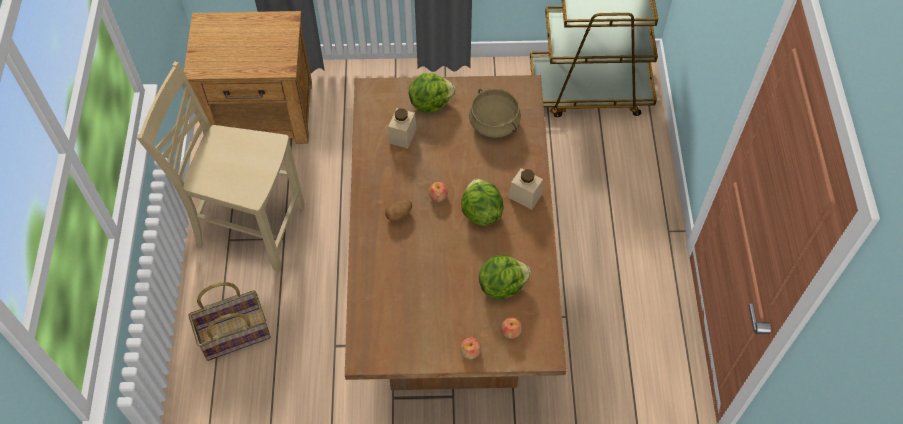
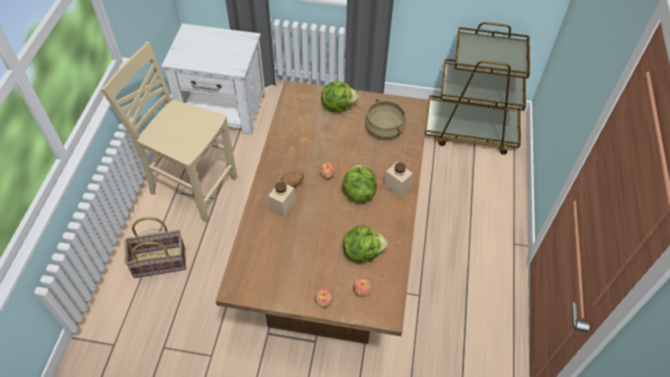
camera: 10 degrees right, 5 degrees down
brown nightstand [184,11,312,144] -> white nightstand [161,24,265,135]
beige jar [388,108,417,149] -> beige jar moved to [268,181,296,217]

